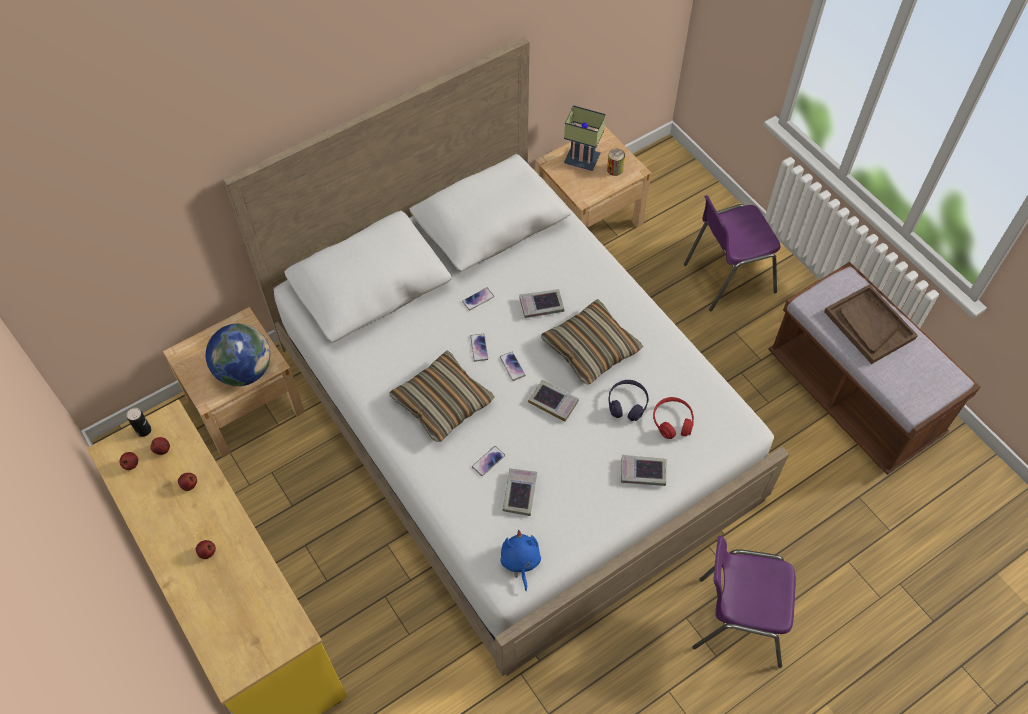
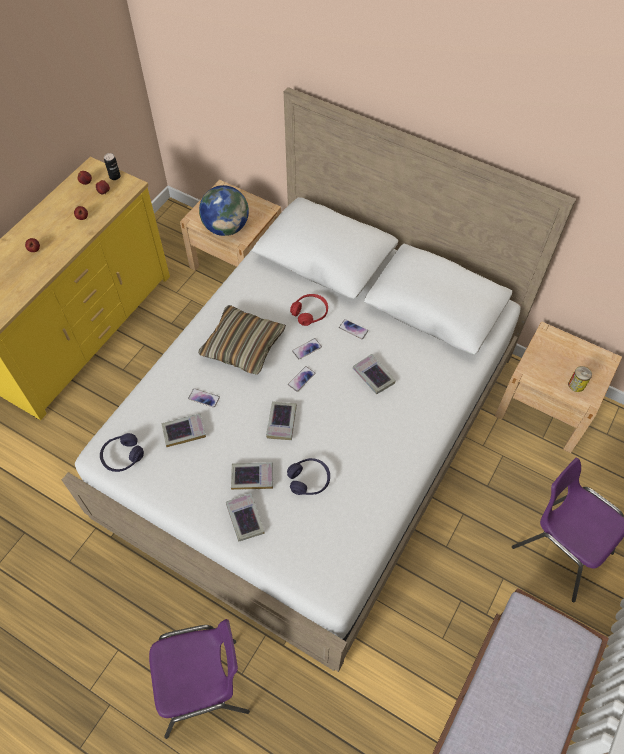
camera: 65 degrees right, 0 degrees up
blue plush toy [500,530,541,591] -> purple headphones [100,433,144,472]
pillow [541,299,643,385] -> none
table lamp [564,105,606,171] -> none
red headphones [653,397,694,439] -> red headphones moved to [290,294,328,326]
purple chair [692,536,796,668] -> purple chair turned 90 degrees clockwise [149,619,250,739]
brown tray [824,284,918,364] -> none
none -> book [231,462,273,490]

